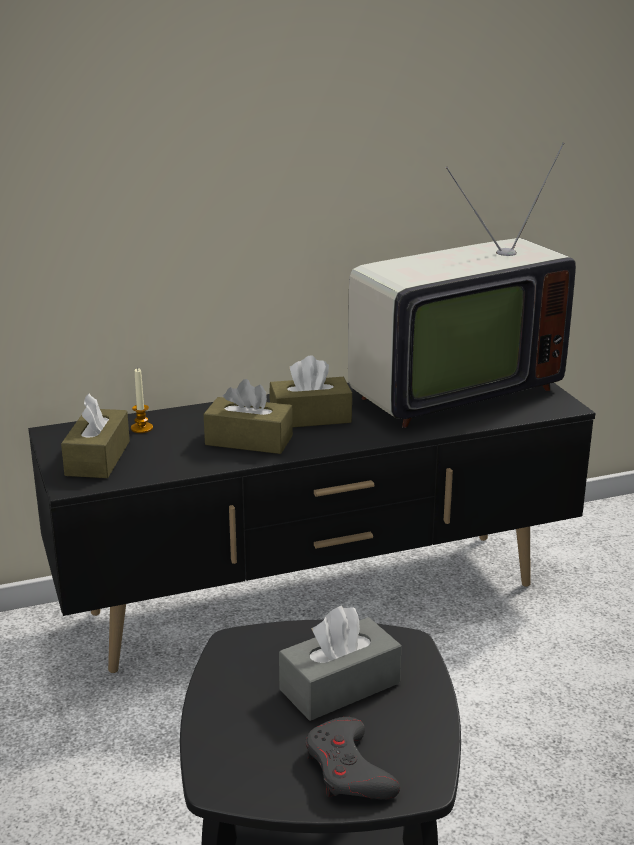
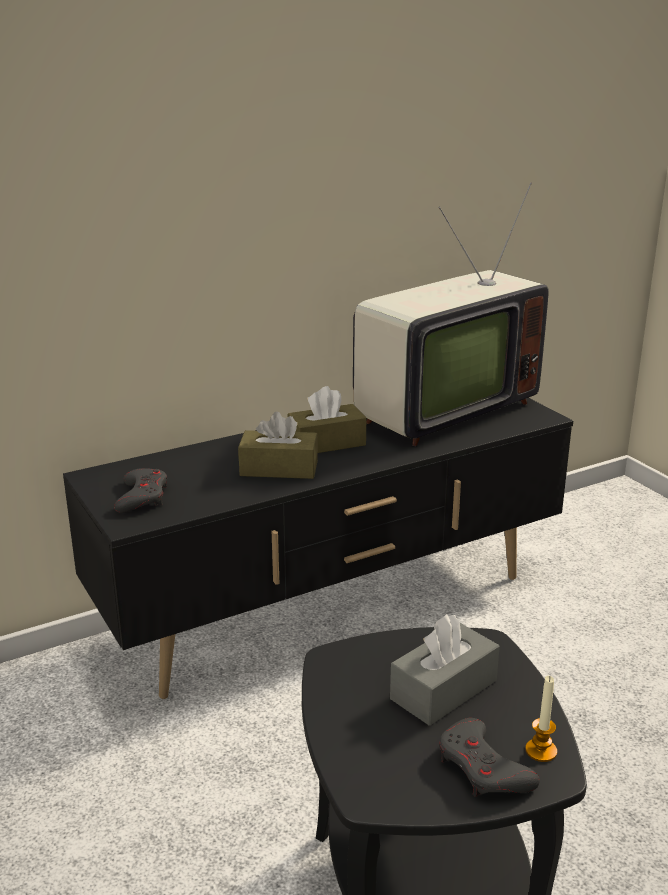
camera: 10 degrees left, 0 degrees up
brown tissue box [61,393,130,478] -> grey game controller [114,468,167,513]
candle [131,368,153,433] -> candle moved to [525,676,557,762]

